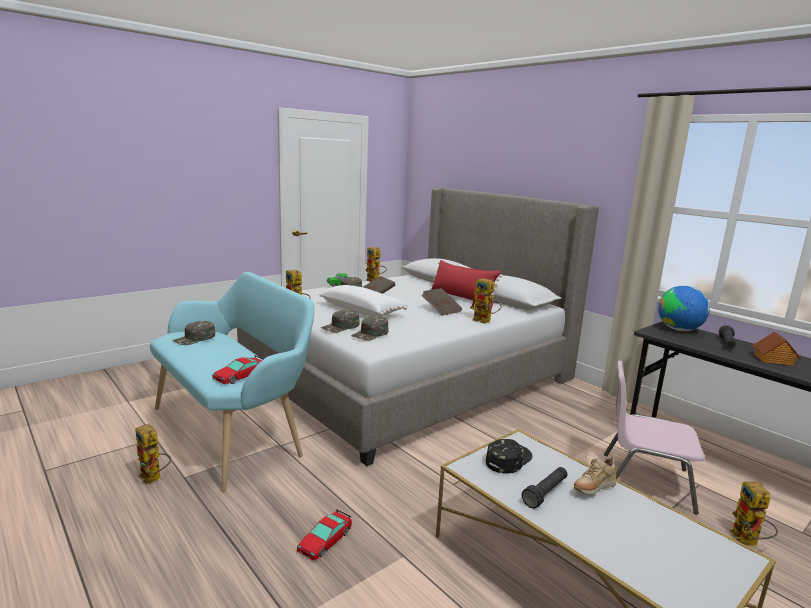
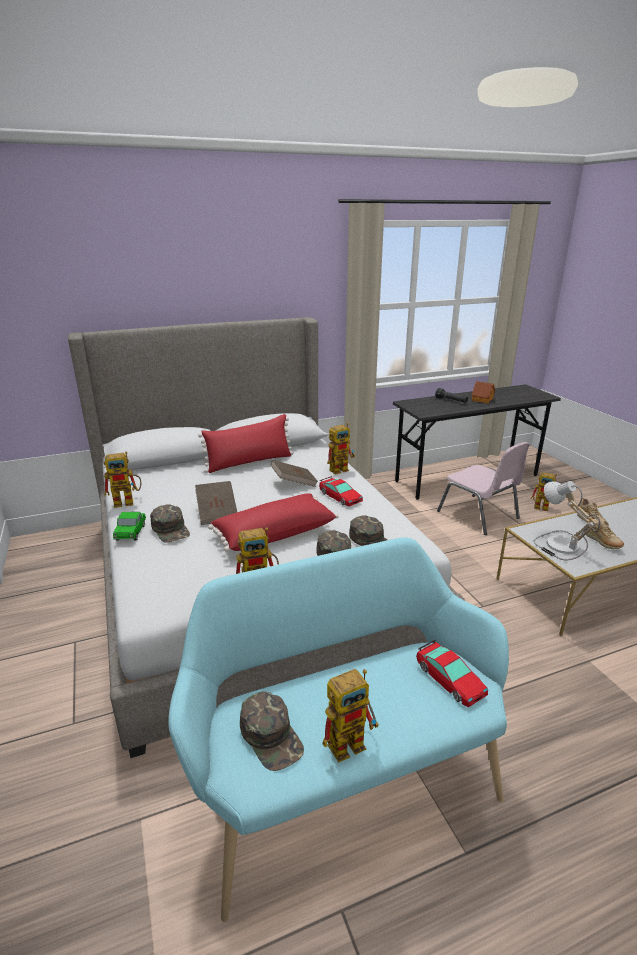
camera: 70 degrees left, 10 degrees up
toy robot [135,424,171,485] -> toy robot moved to [323,669,379,763]
toy car [297,509,352,561] -> toy car moved to [319,476,363,506]
white pillow [320,285,407,317] -> red pillow [208,493,339,552]
black cap [486,439,532,474] -> table lamp [534,481,600,560]
black flashlight [522,467,567,508] -> beige shoe [586,516,624,549]
pink chair [604,360,705,514] -> pink chair turned 75 degrees counterclockwise [437,442,530,535]
globe [658,286,710,331] -> none

